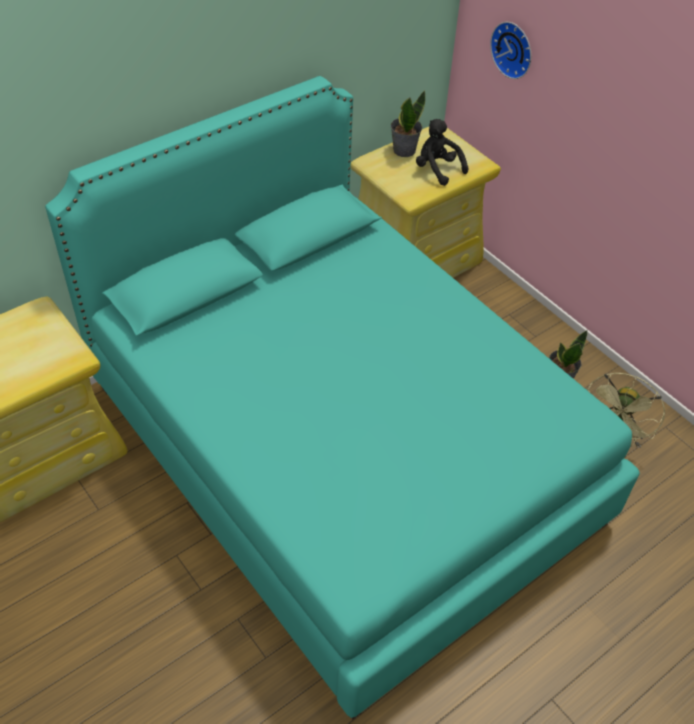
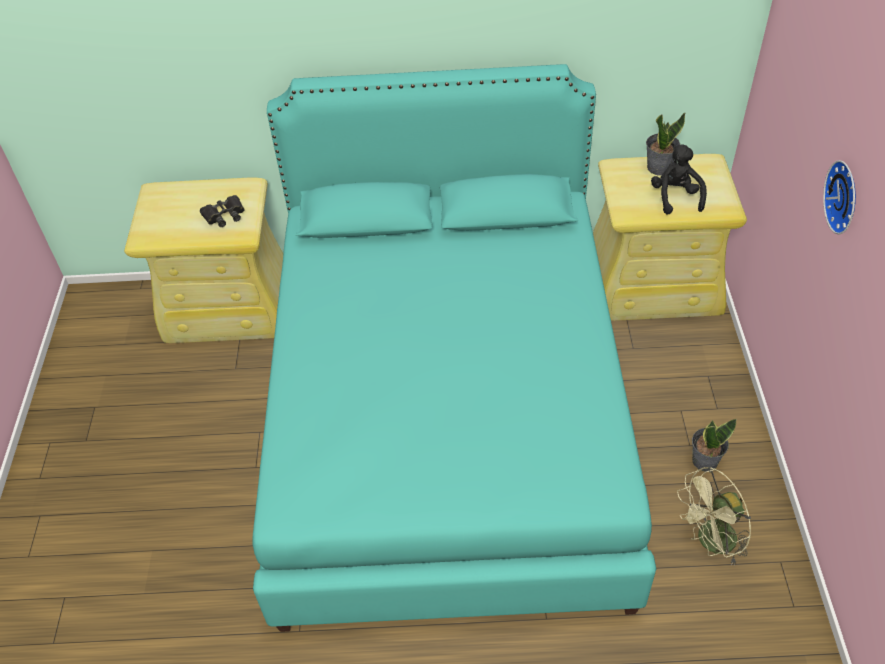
camera: 40 degrees right, 0 degrees up
wall clock [490,22,531,79] -> wall clock moved to [823,160,856,234]
none -> black binoculars [200,195,244,227]

